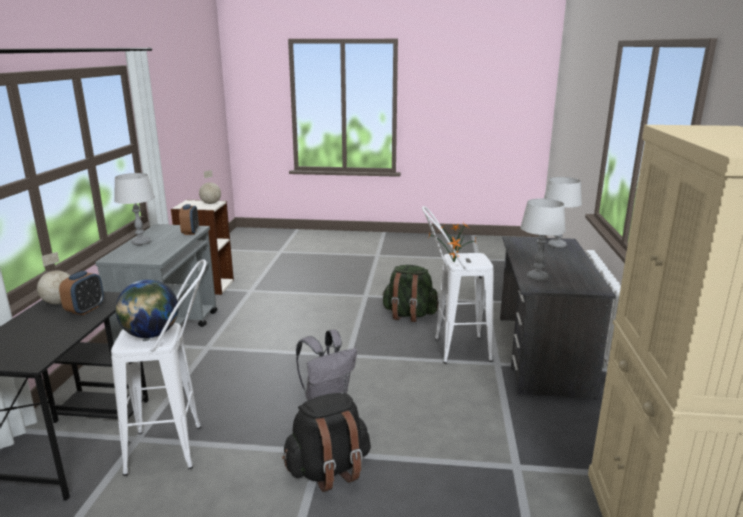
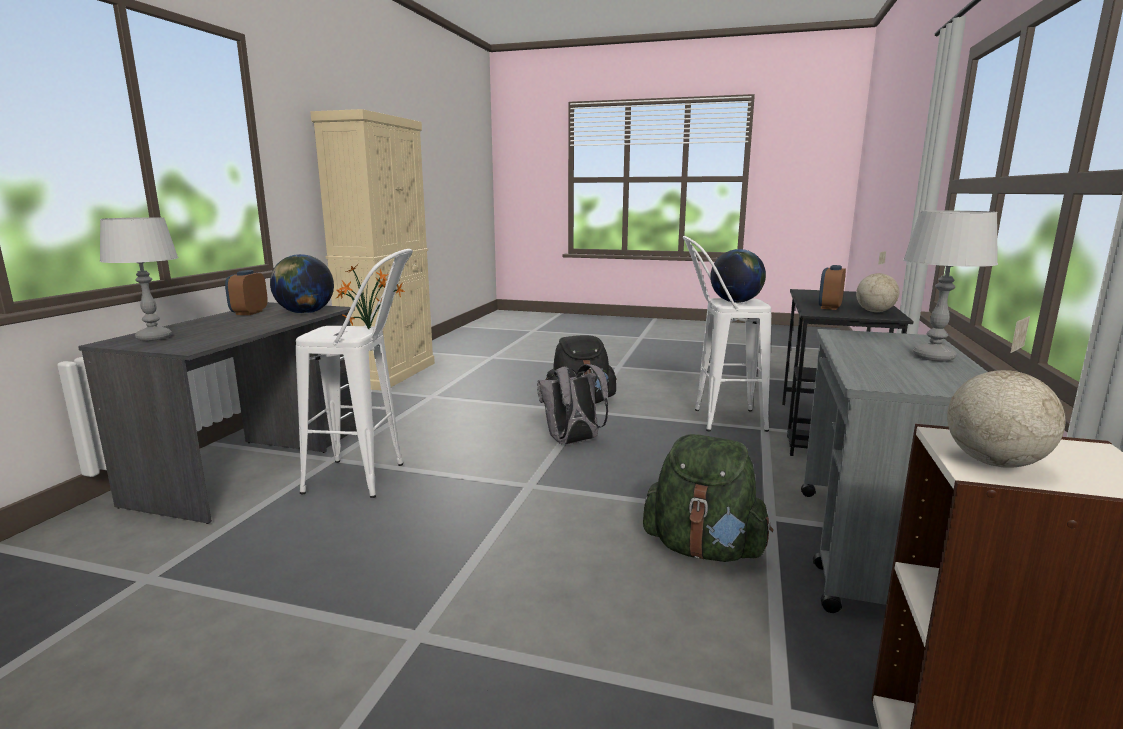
camera: 170 degrees left, 5 degrees down
alarm clock [179,204,199,235] -> alarm clock moved to [225,270,268,315]
green backpack [382,265,438,322] -> green backpack moved to [643,434,773,562]
grey table lamp [520,199,566,281] -> globe [270,254,334,314]

